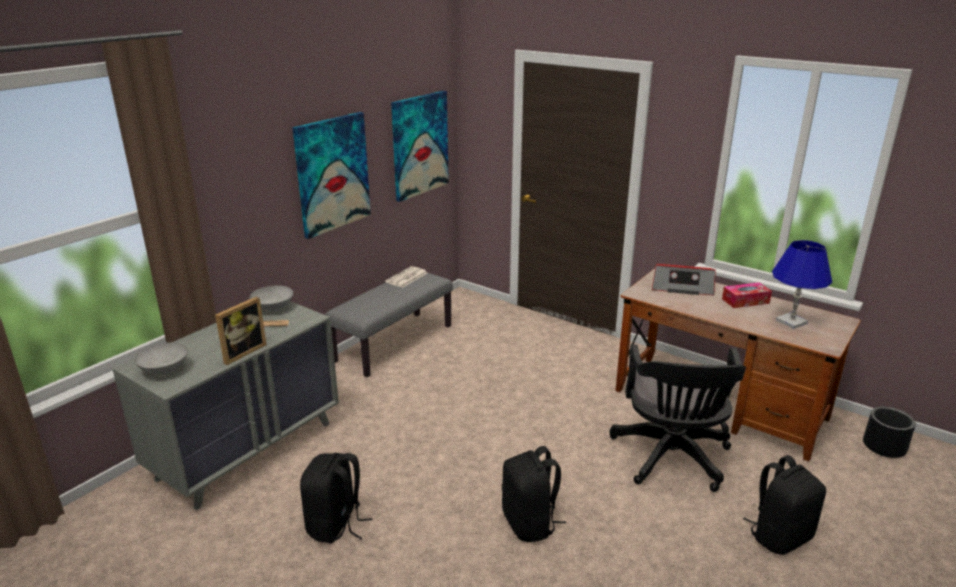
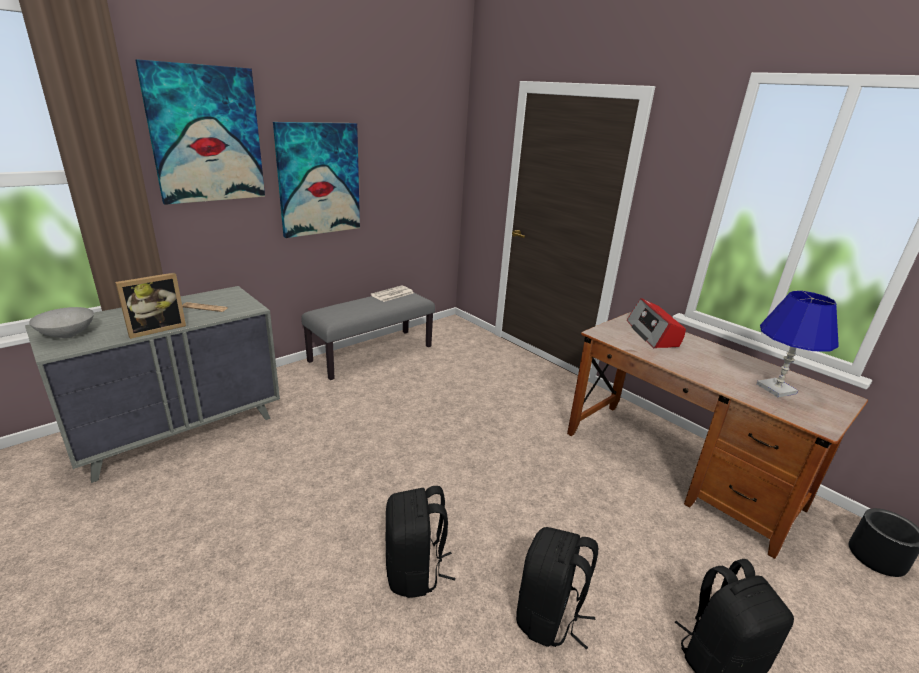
camera: 10 degrees right, 0 degrees up
grey bowl [250,286,293,312] -> none
black backpack [300,453,372,543] -> black backpack moved to [516,527,598,650]
picture [391,91,449,202] -> picture moved to [135,59,265,205]
black office chair [609,344,746,492] -> none
radio [652,264,716,295] -> radio turned 60 degrees clockwise [627,298,686,348]
tissue box [722,282,772,308] -> none

